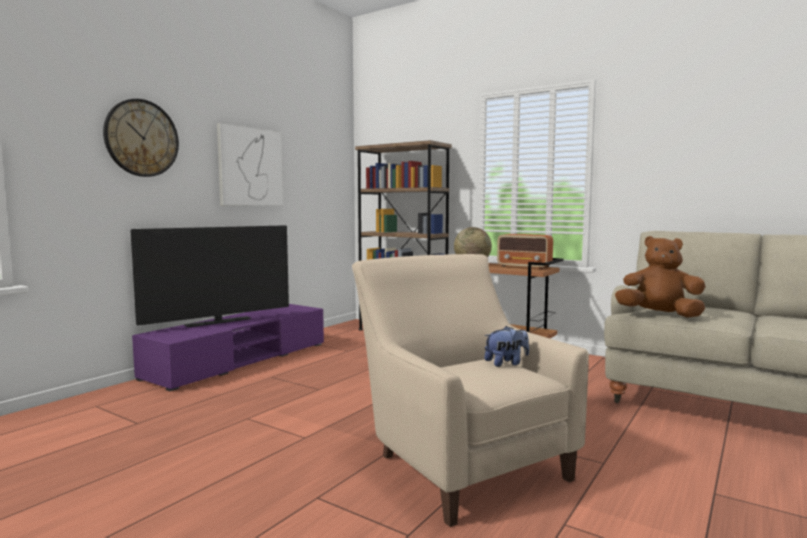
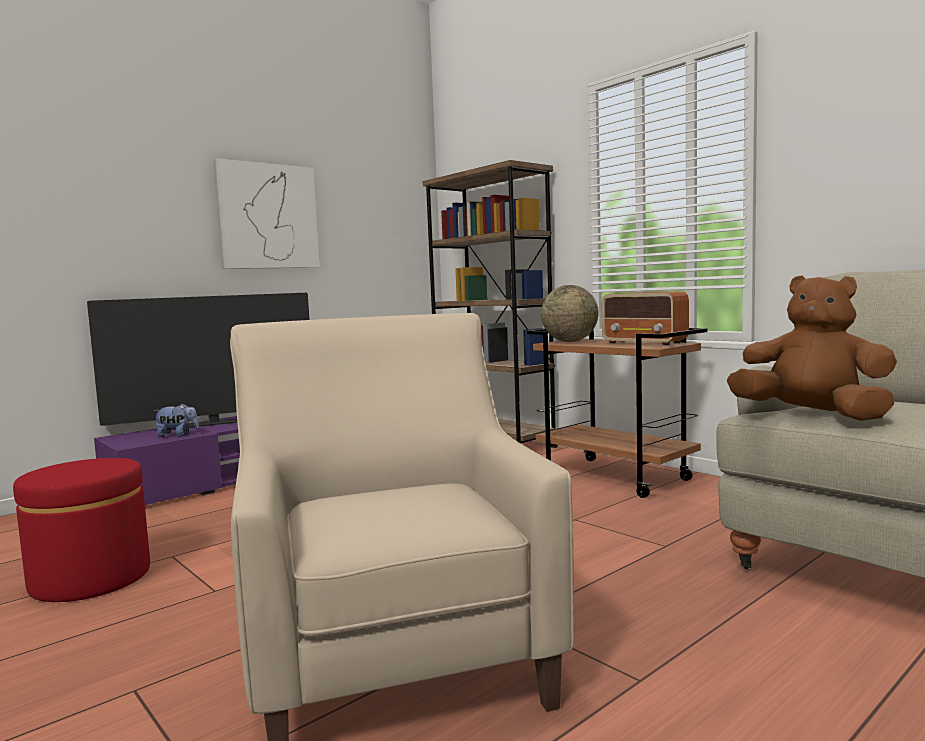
camera: 15 degrees right, 0 degrees up
wall clock [103,99,179,177] -> none
plush toy [485,326,529,367] -> plush toy moved to [154,403,199,437]
none -> red ottoman [13,458,150,602]

